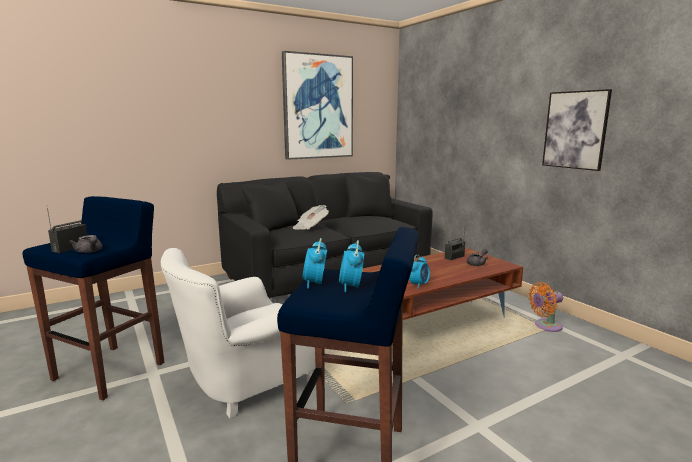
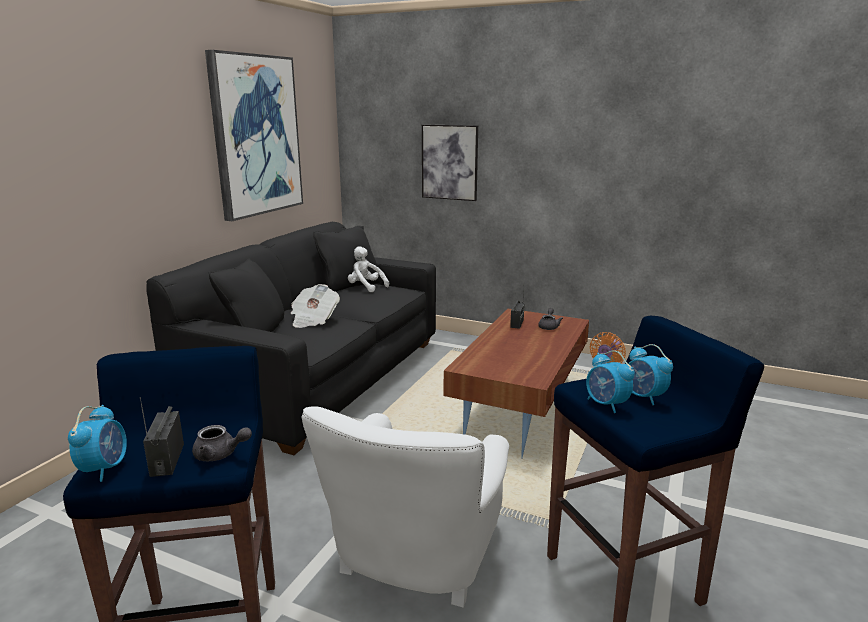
camera: 35 degrees left, 5 degrees up
alarm clock [409,255,430,289] -> alarm clock moved to [68,405,127,482]
picture [542,89,612,171] -> picture moved to [422,124,478,201]
none -> white plush toy [348,246,389,292]

